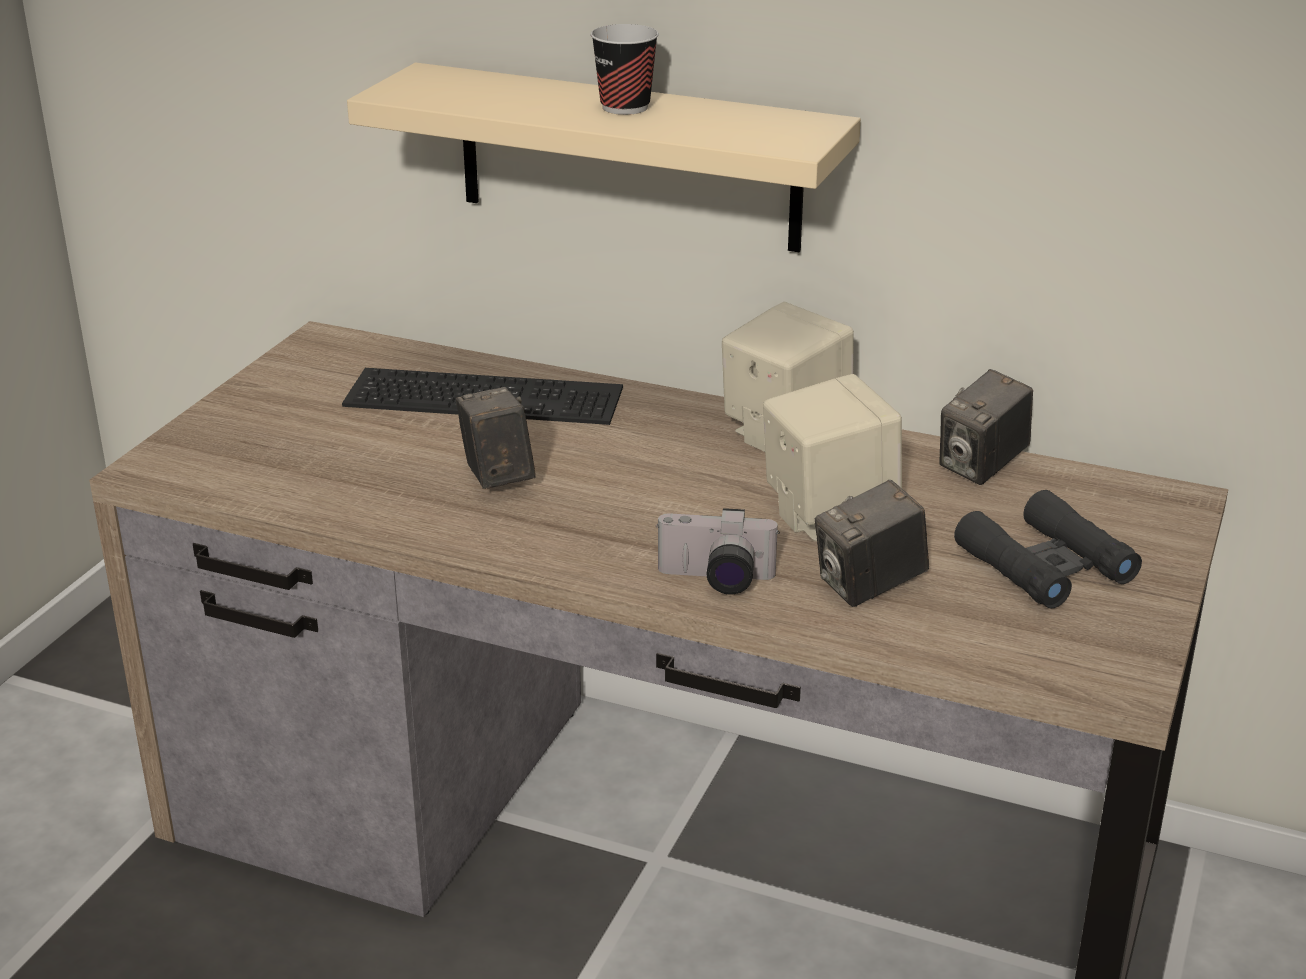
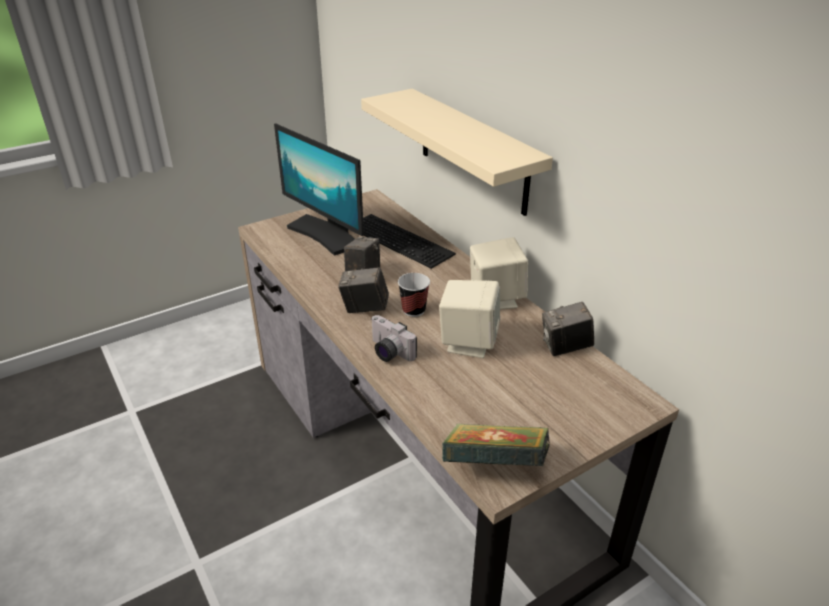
camera: 35 degrees right, 5 degrees up
cup [591,24,659,115] -> cup moved to [398,273,430,317]
camera [815,480,929,607] -> camera moved to [338,267,389,313]
black binoculars [954,490,1142,609] -> none
none -> monitor [274,123,364,256]
none -> book [442,423,550,467]

